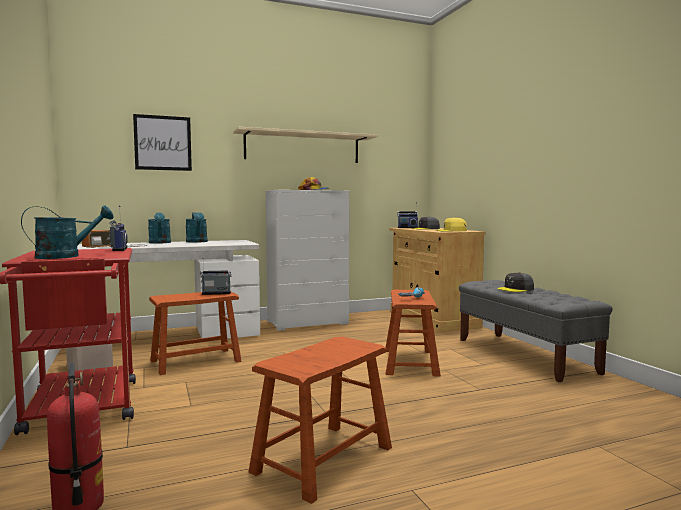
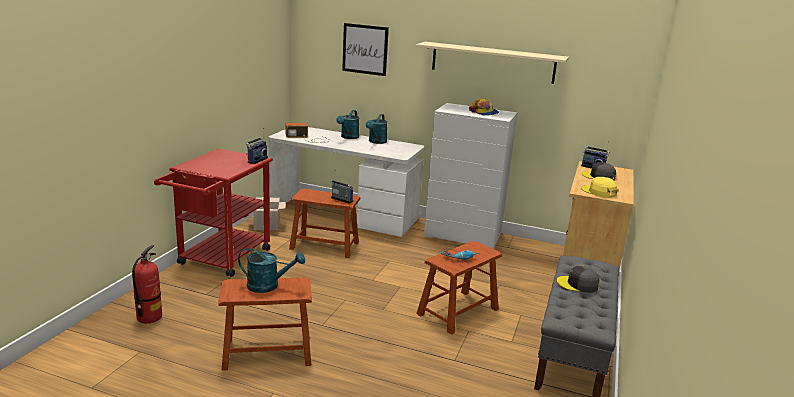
camera: 40 degrees right, 15 degrees up
turquoise watering can [21,205,114,259] -> turquoise watering can moved to [238,248,305,293]

